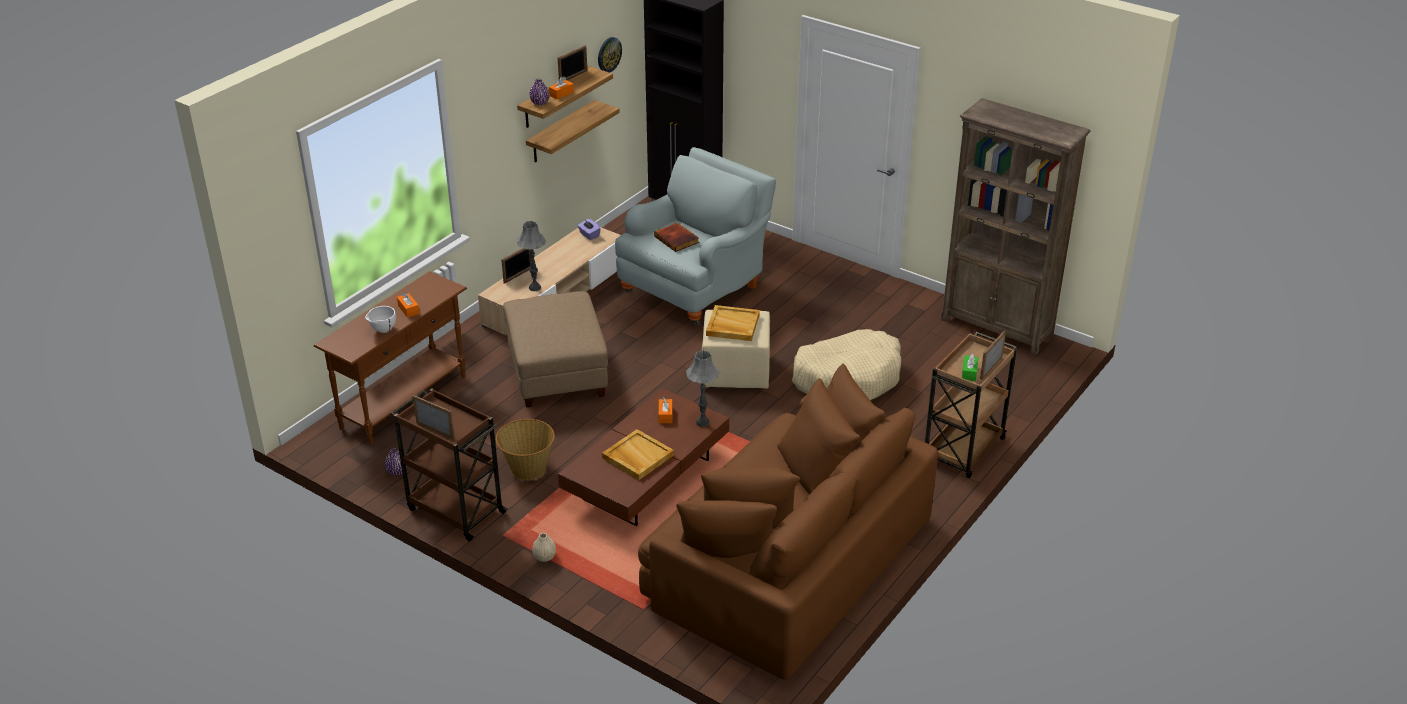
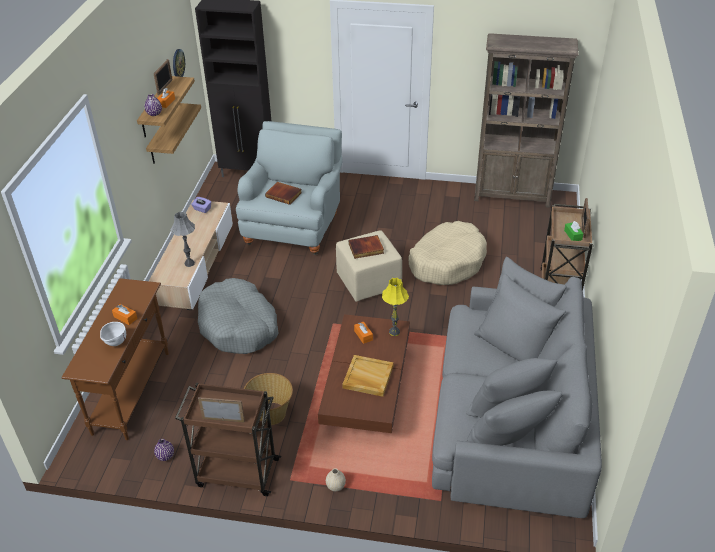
camera: 25 degrees left, 5 degrees up
picture frame [501,248,531,284] -> none
beige ottoman [503,291,608,408] -> grey dog bed [198,278,279,354]
brown sofa [638,363,938,680] -> grey sofa [432,256,602,518]
grey table lamp [686,350,720,427] -> yellow table lamp [382,278,409,336]
beige tray [706,305,760,341] -> book [349,235,384,259]

